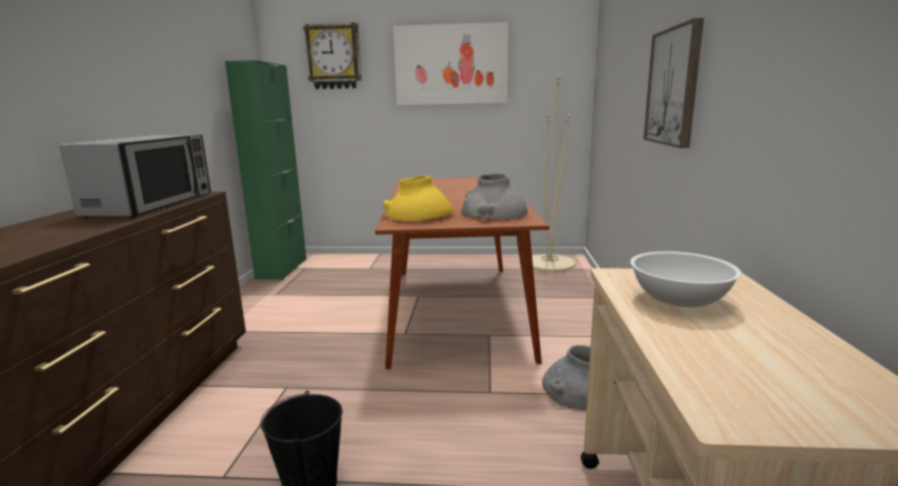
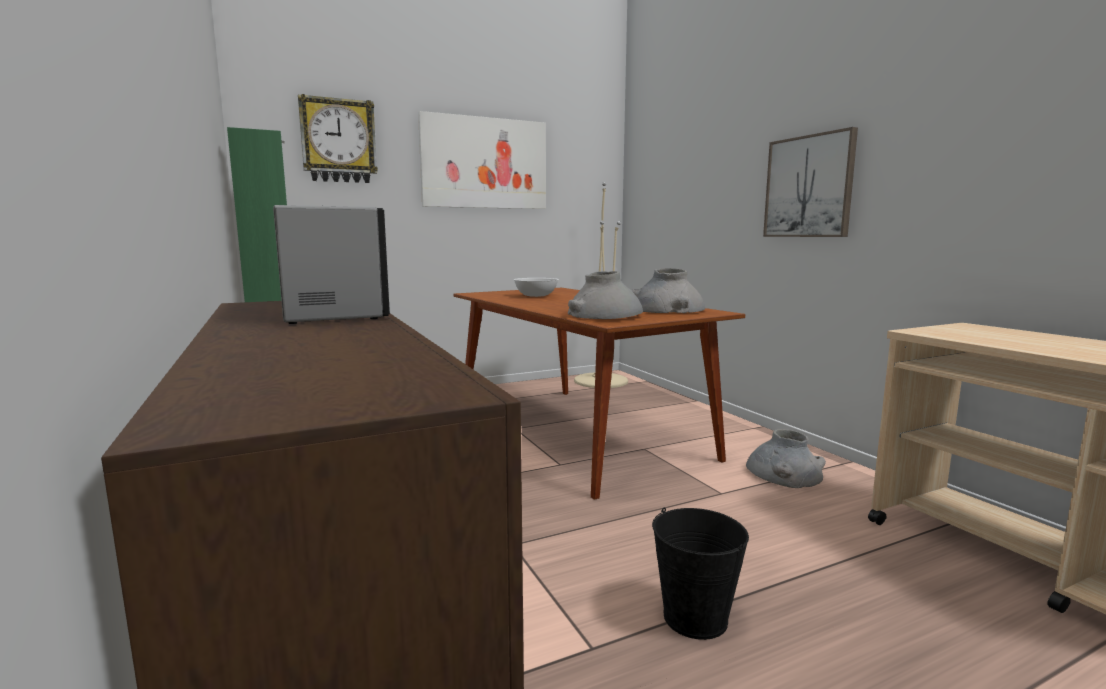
camera: 30 degrees left, 5 degrees down
yellow vase [383,176,454,221] -> grey vase [568,271,643,319]
white bowl [630,251,741,307] -> white bowl moved to [513,278,559,297]

